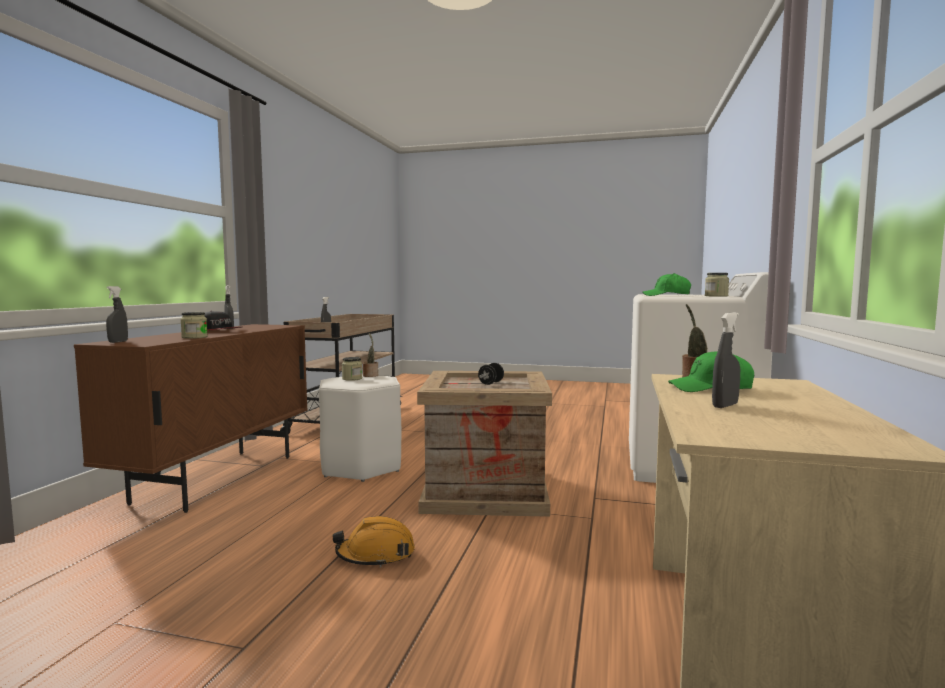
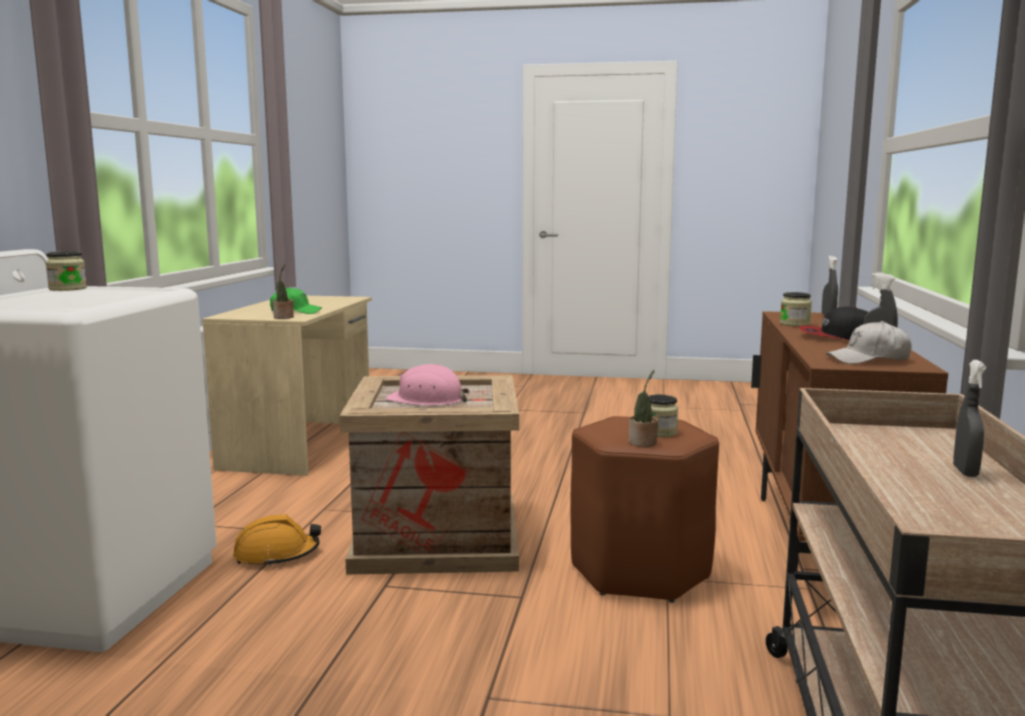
camera: 175 degrees right, 5 degrees up
white stool [319,375,401,482] -> brown stool [570,416,719,603]
orange hard hat [333,516,415,568] -> orange hard hat moved to [233,515,321,567]
black dumbbell [478,363,504,385] -> pink hard hat [386,364,470,406]
green cap [642,273,691,296] -> none
grey spray bottle [712,312,740,408] -> none
none -> white cap [826,321,912,364]

